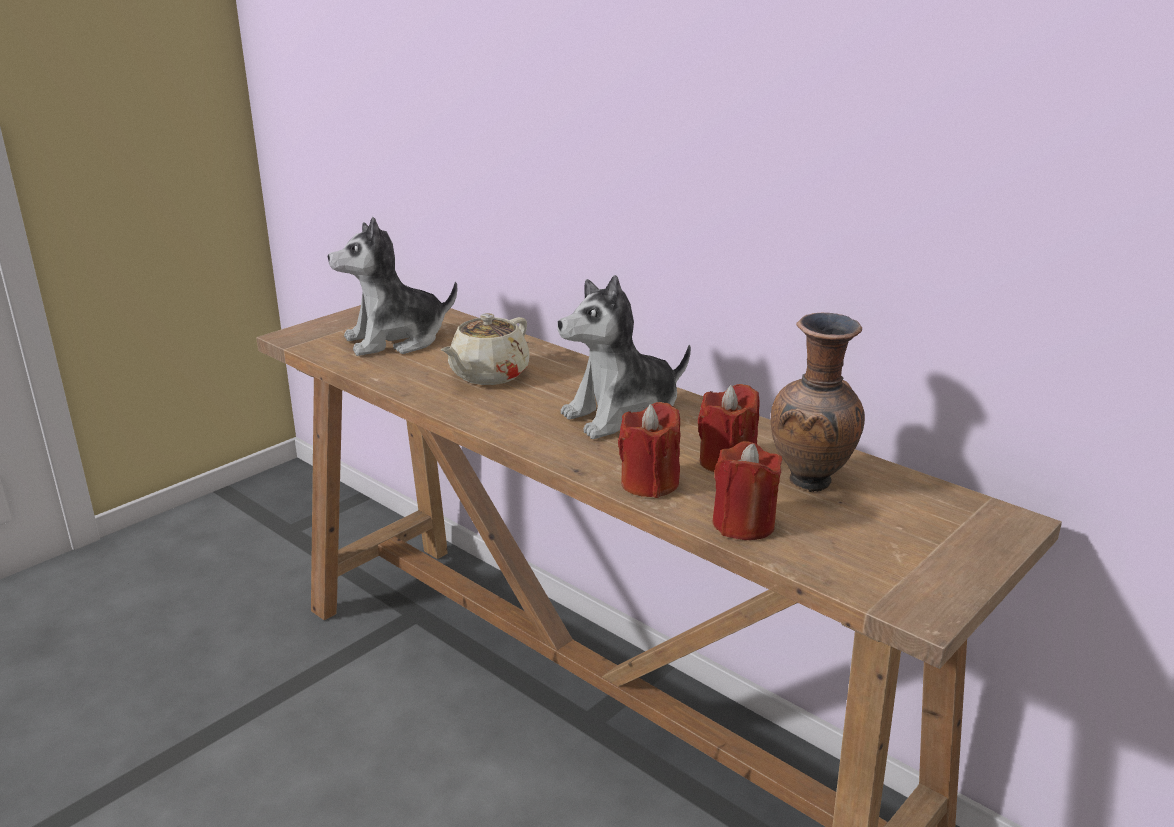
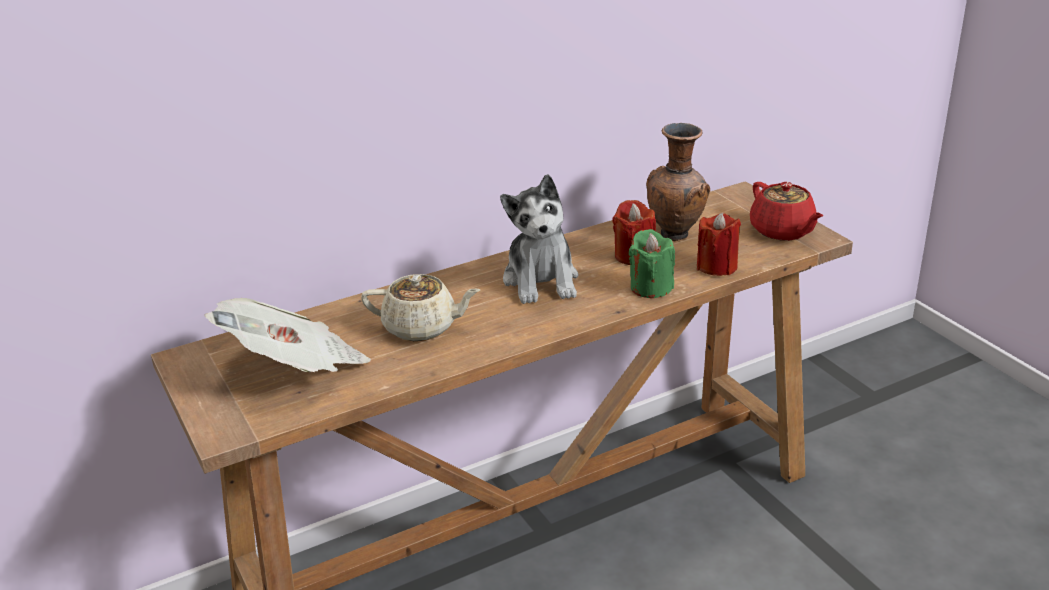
camera: 70 degrees left, 5 degrees up
plush toy [328,217,458,356] -> newspaper [204,298,371,373]
beige teapot [441,313,530,385] -> beige teapot turned 45 degrees counterclockwise [361,274,480,341]
red candle [618,402,680,498] -> green candle [629,229,675,298]
none -> red teapot [750,182,823,241]

